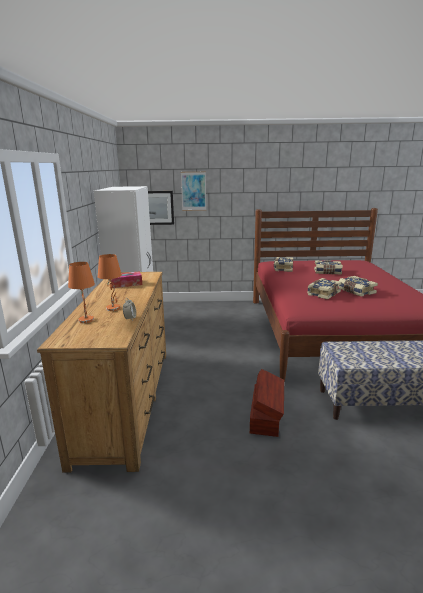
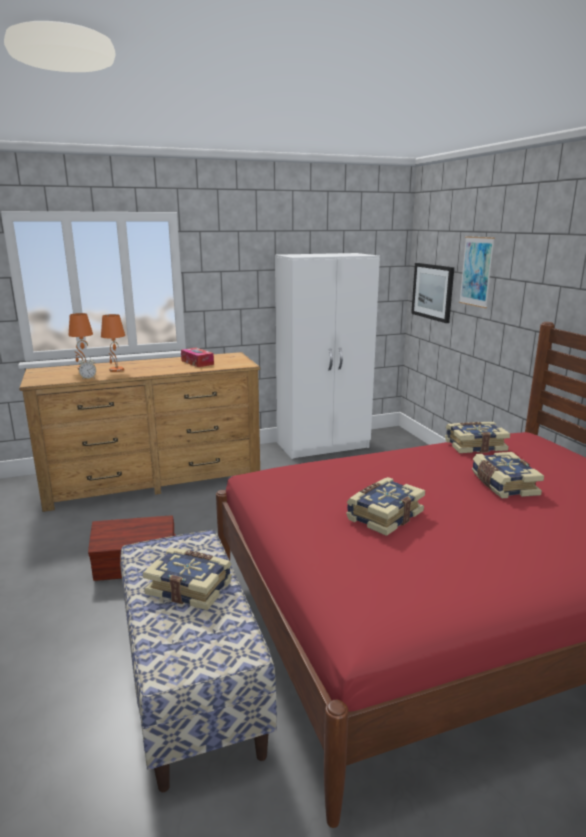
camera: 70 degrees right, 0 degrees up
book [307,278,342,299] -> book moved to [143,547,232,610]

